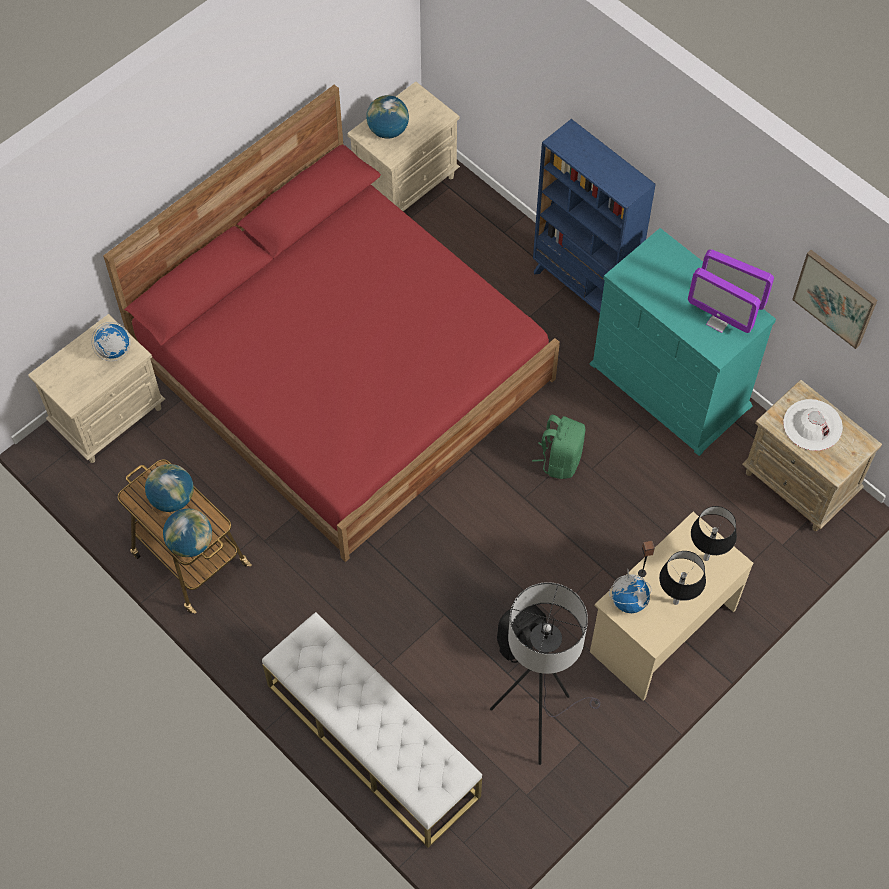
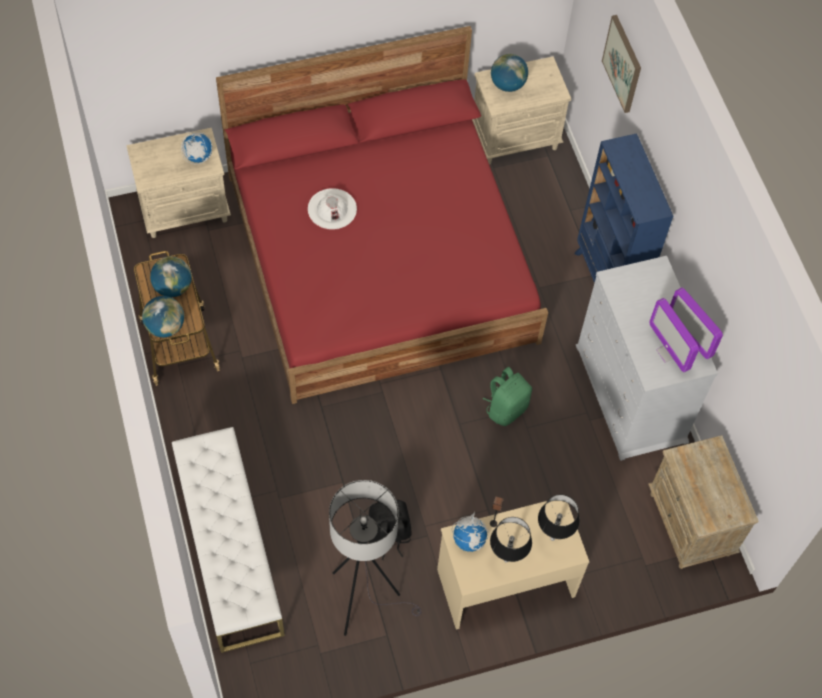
camera: 25 degrees right, 0 degrees up
turquoise dresser [590,228,776,456] -> white dresser [576,256,718,461]
white hat [783,399,843,451] -> white hat moved to [308,188,357,230]
picture [792,250,877,349] -> picture moved to [602,15,641,113]

